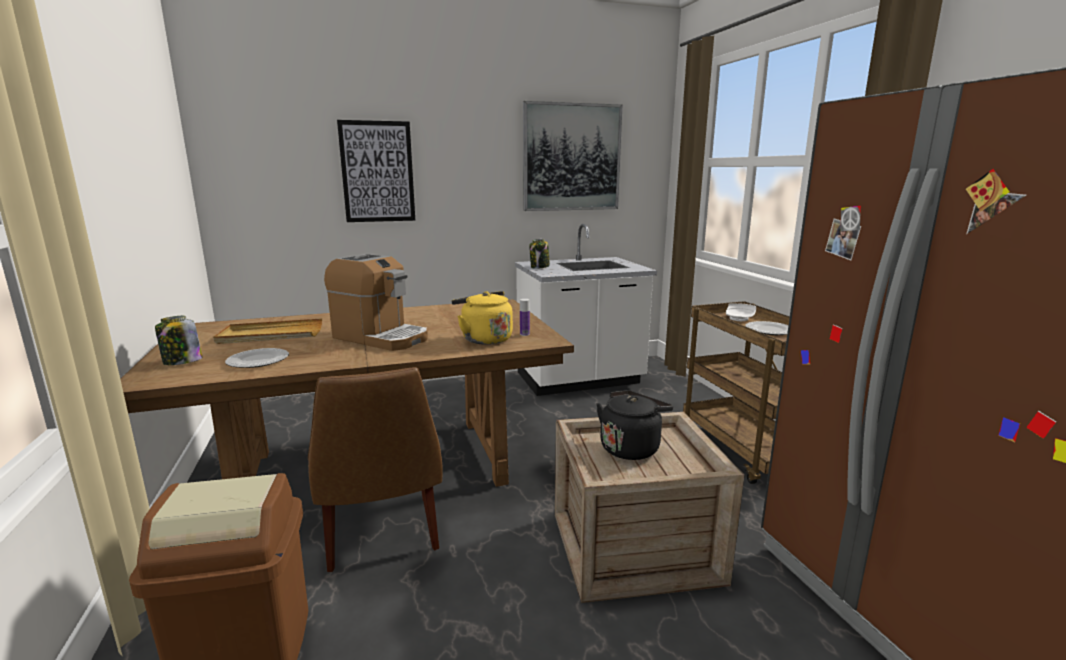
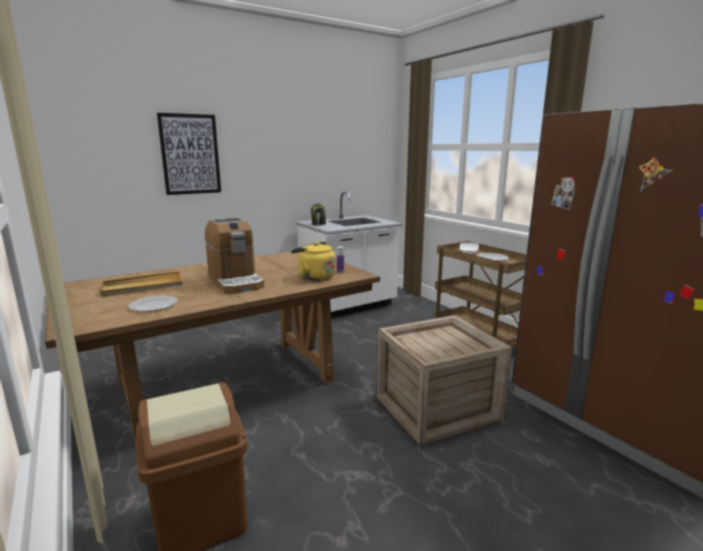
camera: 15 degrees left, 0 degrees up
jar [155,316,202,365] -> none
brown chair [308,367,443,572] -> none
coffee machine [324,254,428,351] -> coffee machine turned 45 degrees clockwise [205,218,264,294]
picture [523,101,622,211] -> none
black kettle [597,390,673,460] -> none

